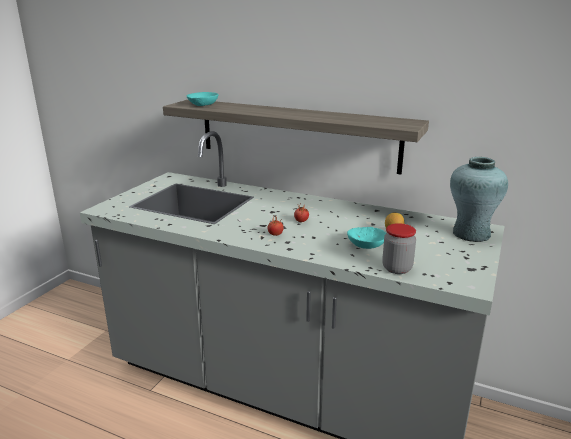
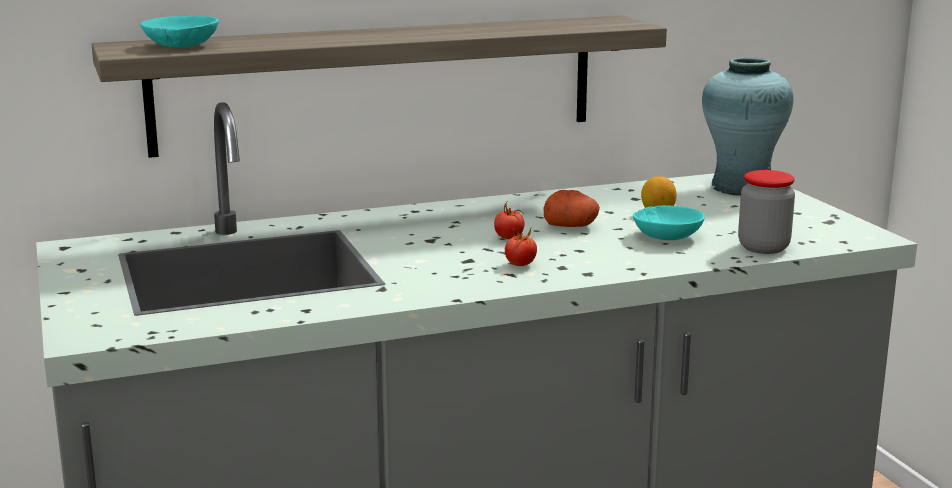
camera: 45 degrees left, 5 degrees down
none -> potato [543,190,600,227]

